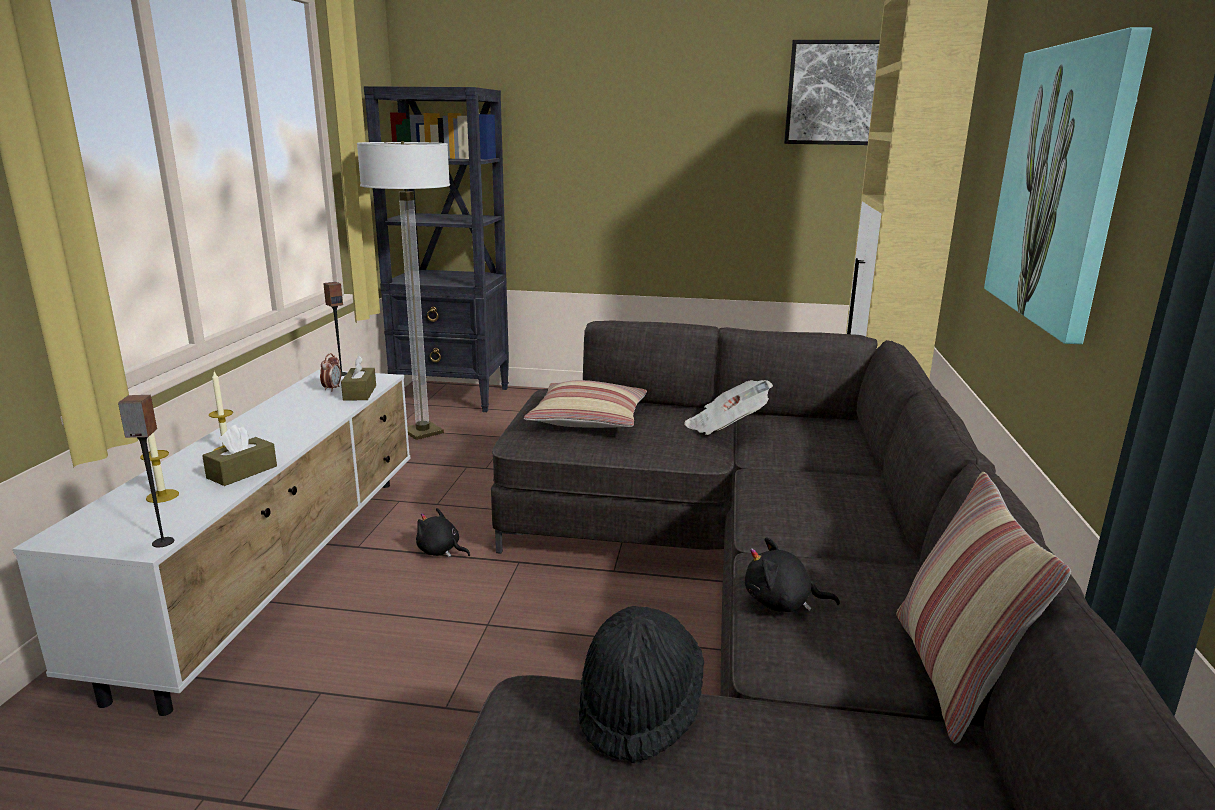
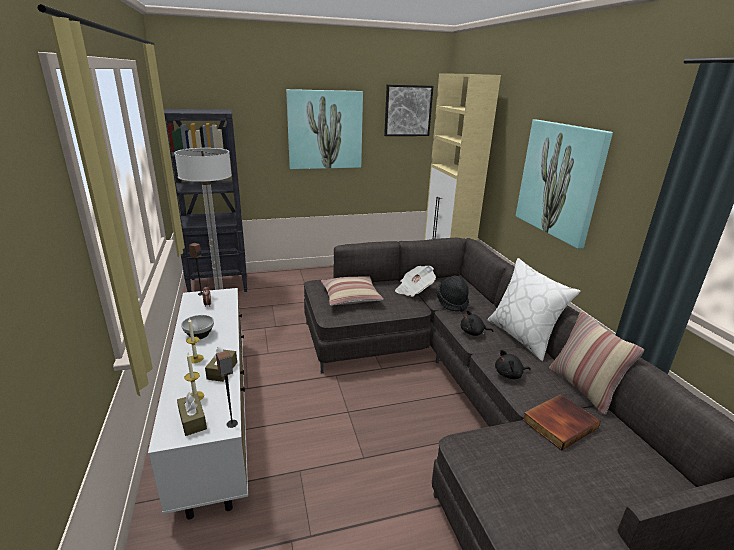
camera: 25 degrees left, 5 degrees up
brown tissue box [341,356,376,401] -> brown tissue box moved to [177,392,207,436]
black plush toy [416,508,470,557] -> black plush toy moved to [461,310,494,336]
black hat [579,606,704,763] -> black hat moved to [436,276,469,312]
none -> bowl [181,315,214,339]
none -> picture [286,89,363,169]
none -> white pillow [487,258,580,361]
none -> book [522,394,600,451]

